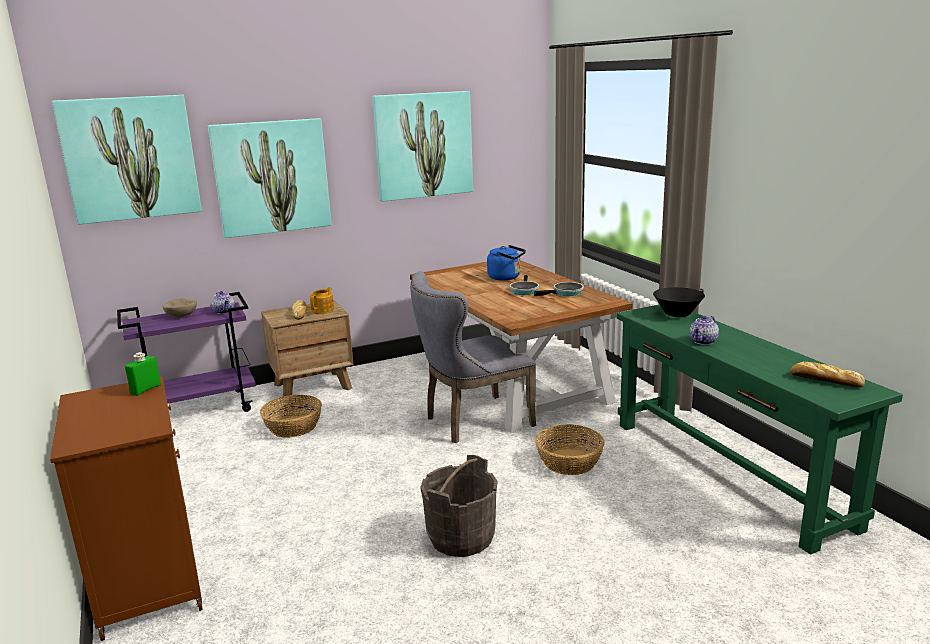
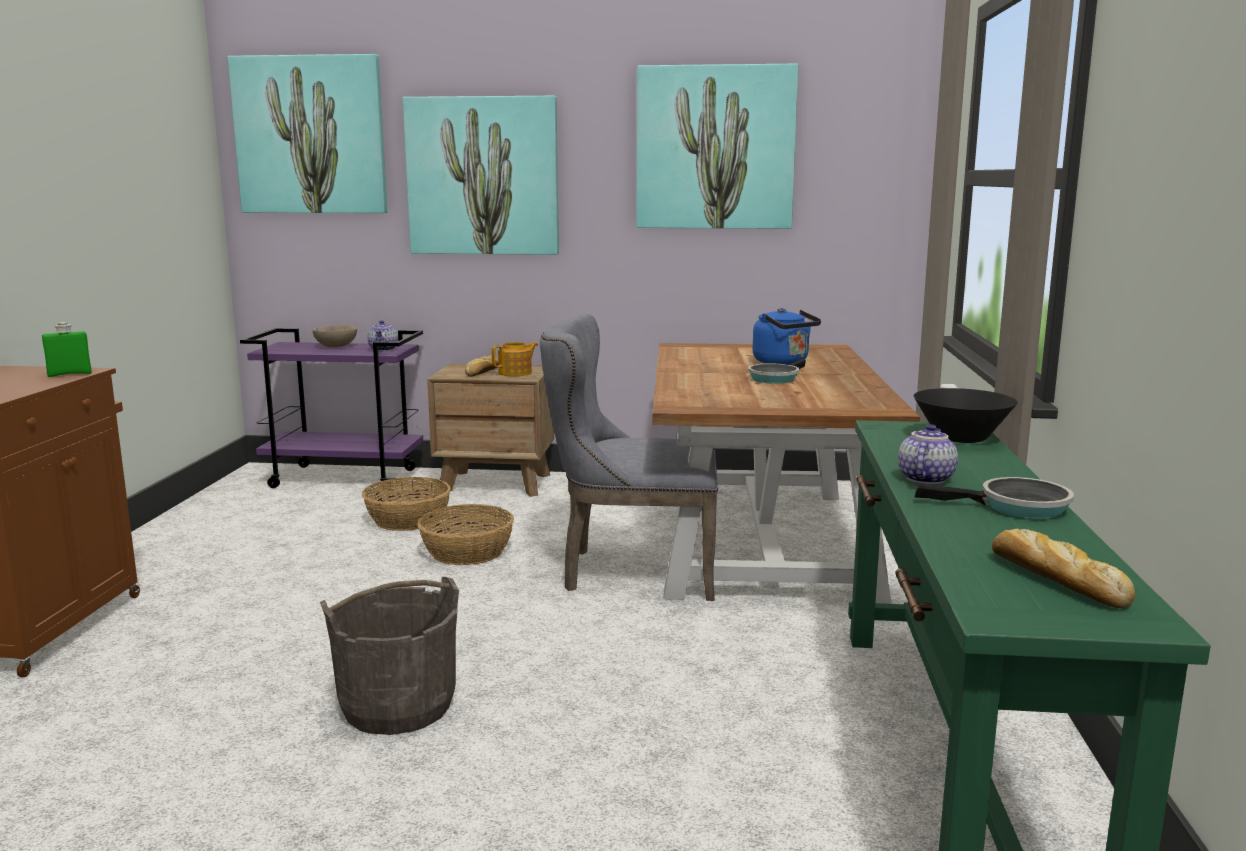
camera: 30 degrees right, 5 degrees down
frying pan [534,282,584,296] -> frying pan moved to [915,477,1074,519]
basket [535,424,604,475] -> basket moved to [417,504,514,565]
teapot [690,316,719,345] -> teapot turned 135 degrees clockwise [898,424,958,484]

